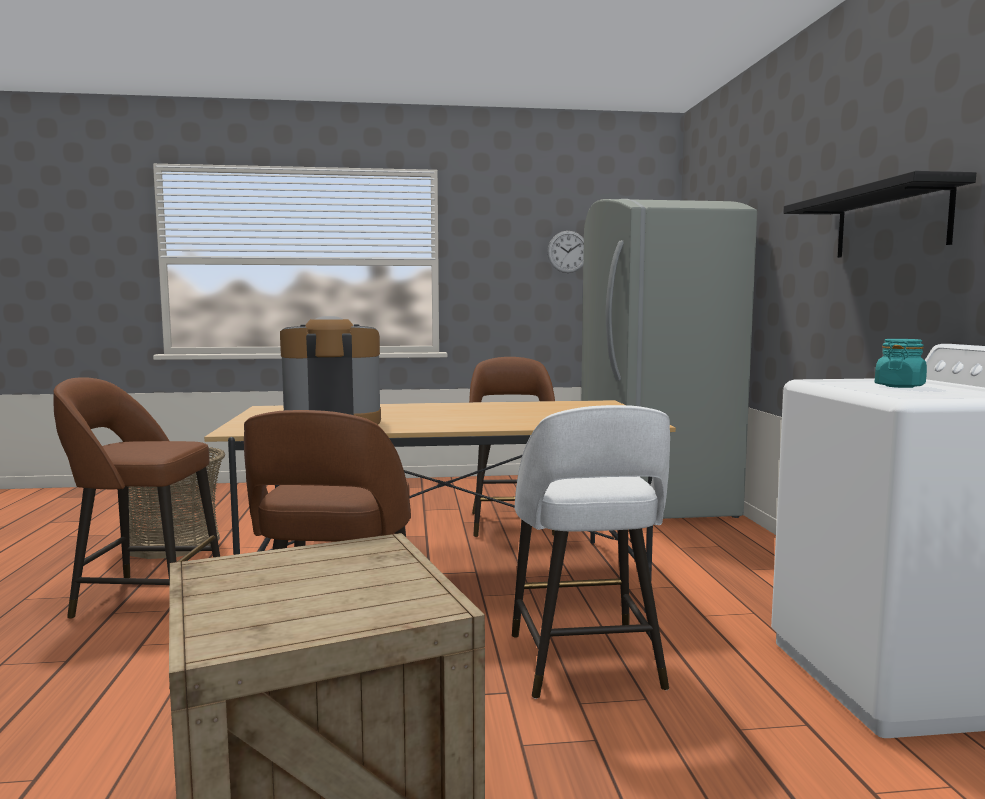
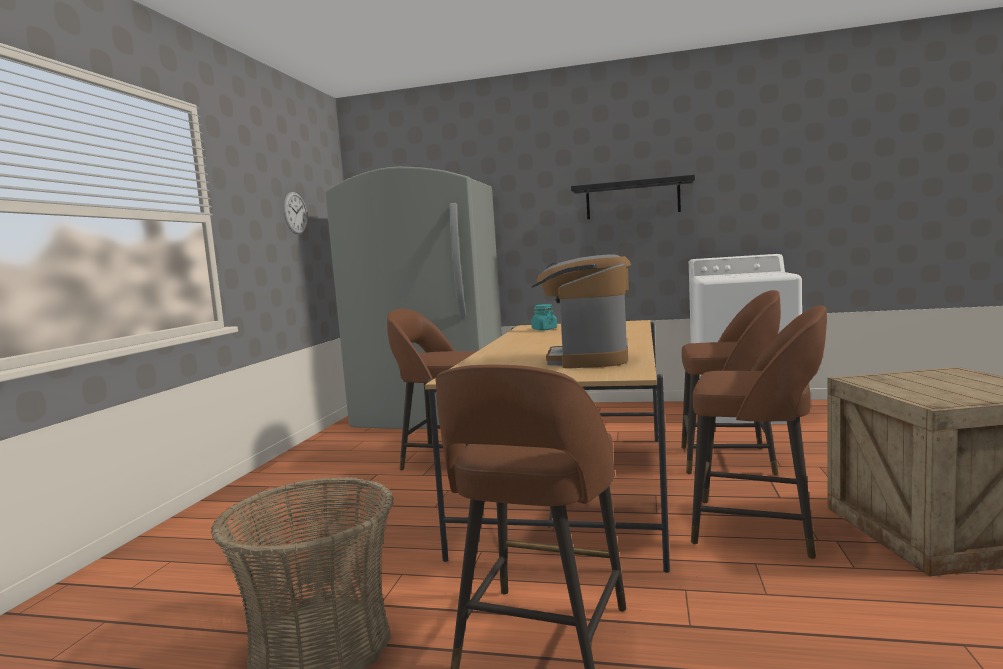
camera: 70 degrees left, 0 degrees up
white stool [512,405,670,699] -> brown stool [681,290,781,475]
turquoise jar [875,339,927,388] -> turquoise jar moved to [531,304,557,331]

